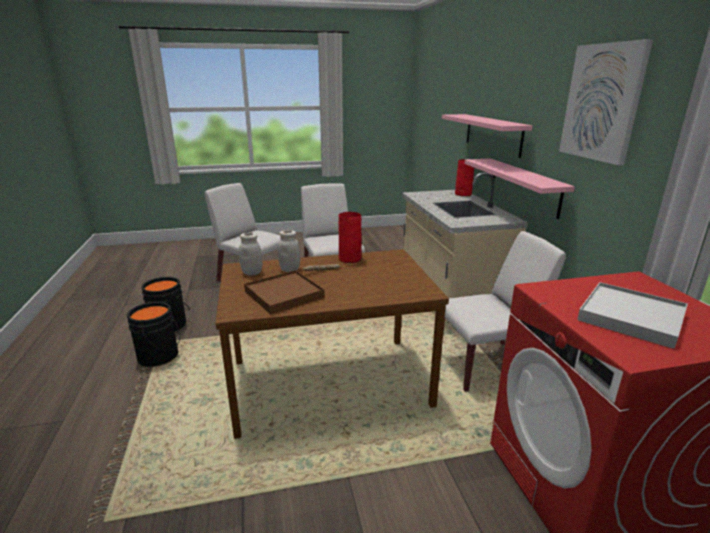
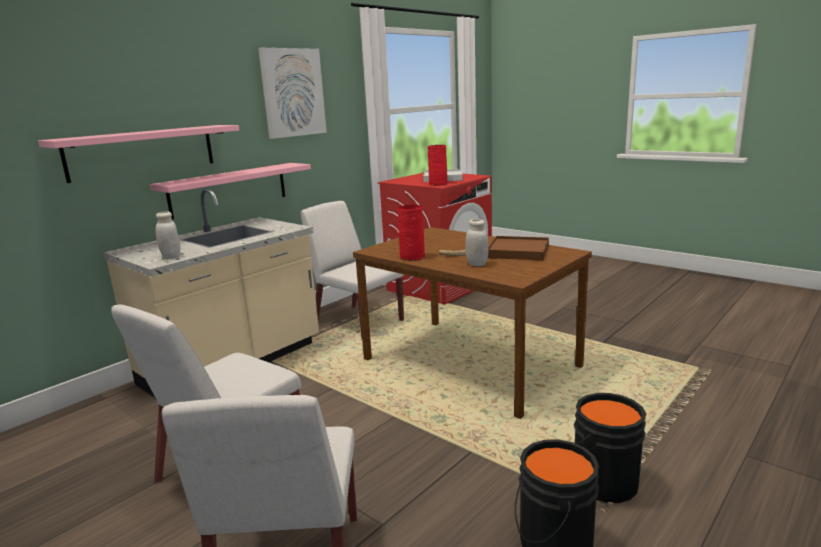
camera: 125 degrees left, 5 degrees down
white jar [239,233,262,276] -> white jar moved to [156,212,181,259]
red vase [455,159,474,197] -> red vase moved to [428,145,447,186]

